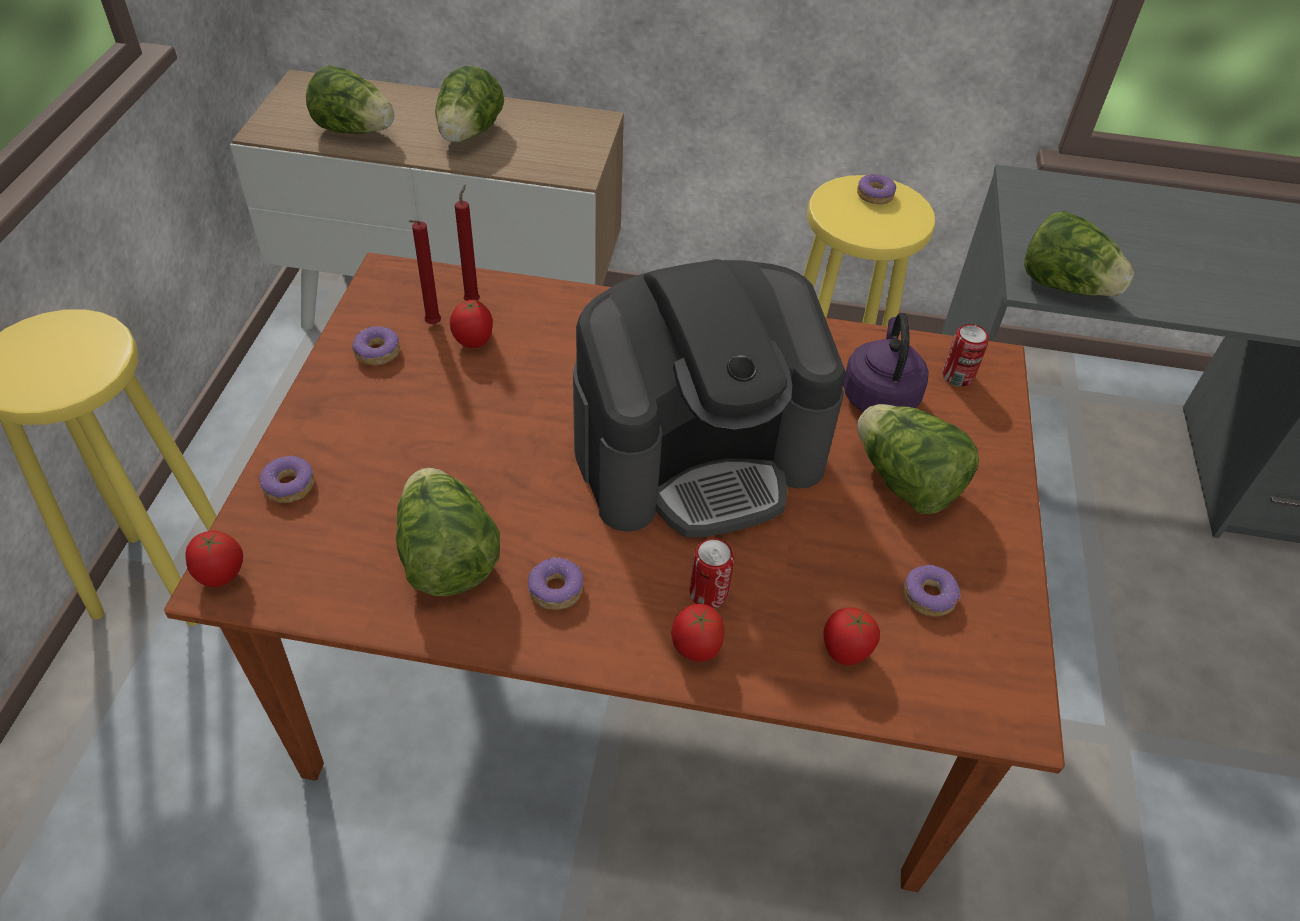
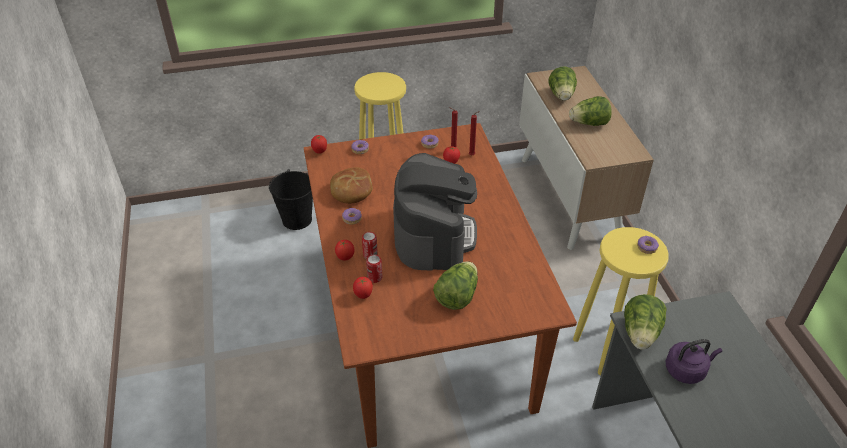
camera: 70 degrees right, 5 degrees down
lettuce [396,468,500,596] -> bread [330,167,372,204]
coffee machine [573,259,846,537] -> coffee machine turned 135 degrees counterclockwise [393,153,477,271]
purple kettle [843,313,928,412] -> purple kettle moved to [666,339,722,384]
donut [903,565,960,617] -> none
can [943,324,988,387] -> can moved to [366,254,382,283]
none -> black bucket [269,169,313,230]

